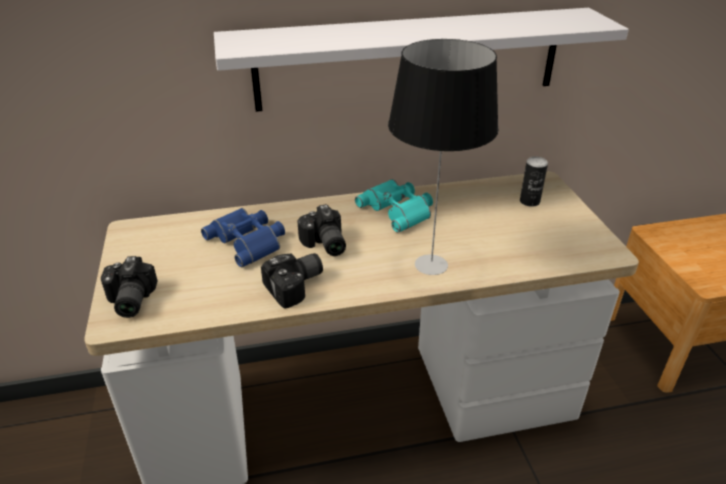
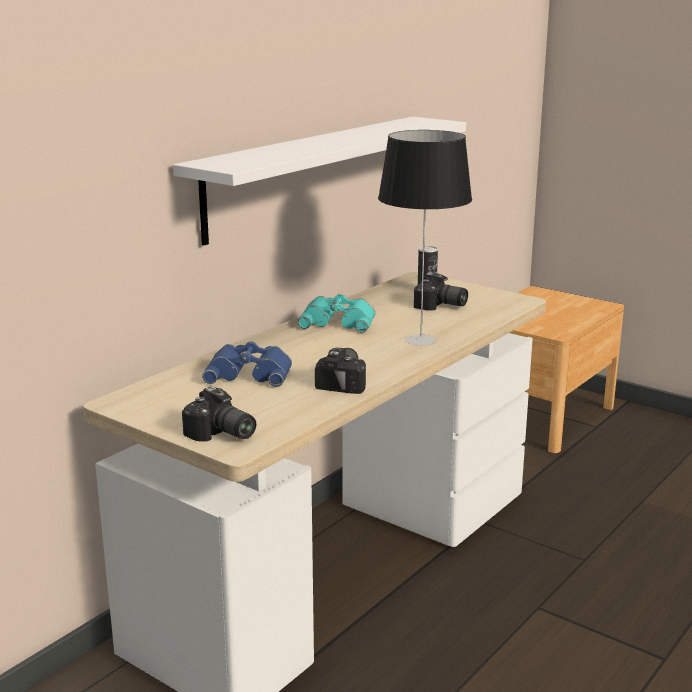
camera: 40 degrees left, 15 degrees down
camera [297,204,346,256] -> camera moved to [414,272,468,311]

